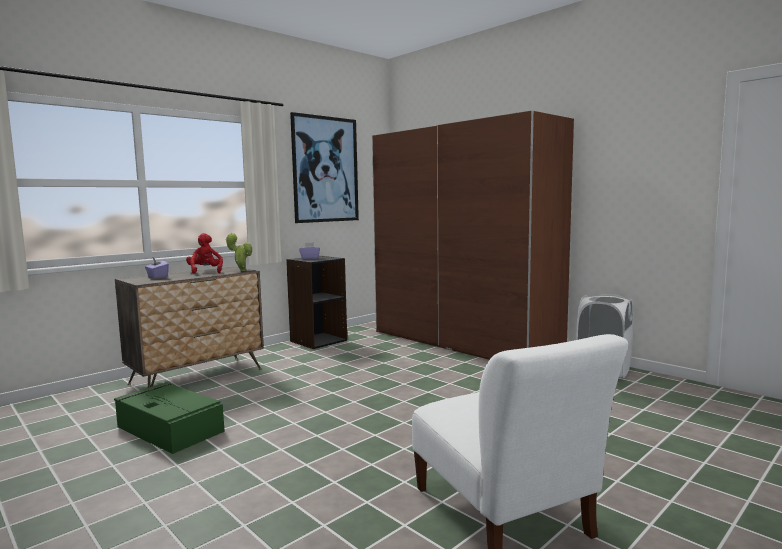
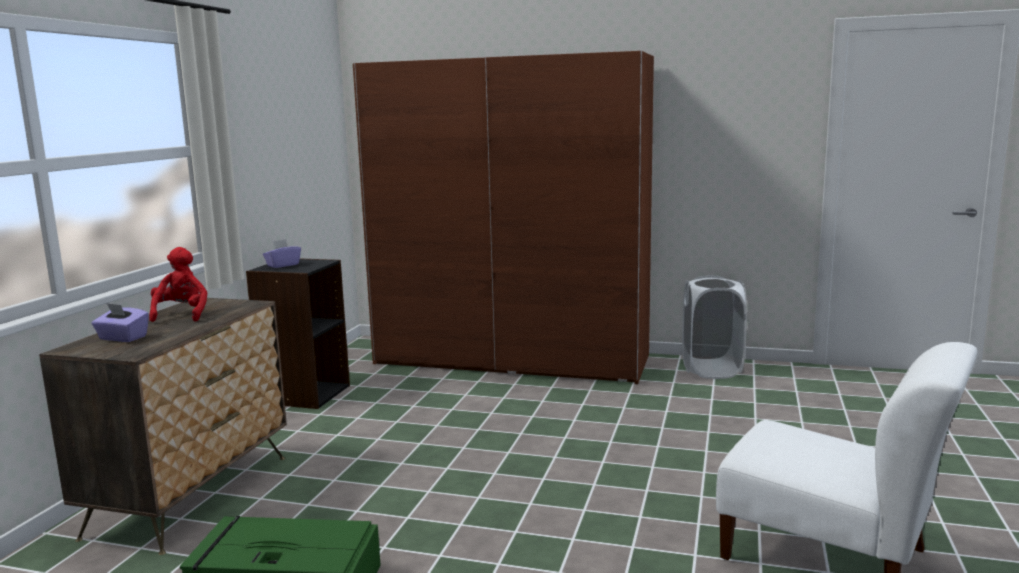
camera: 30 degrees left, 5 degrees up
red plush toy [186,233,223,273] -> red plush toy turned 45 degrees clockwise [149,247,207,322]
potted plant [226,233,252,271] -> none
picture [290,112,359,223] -> none

